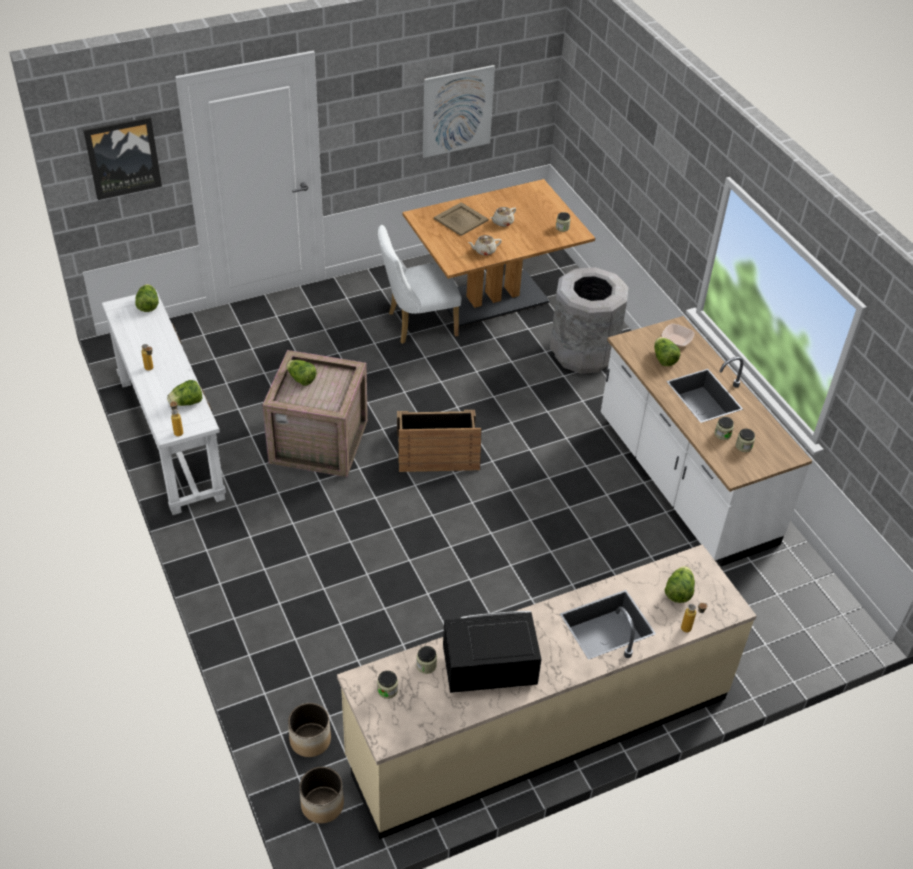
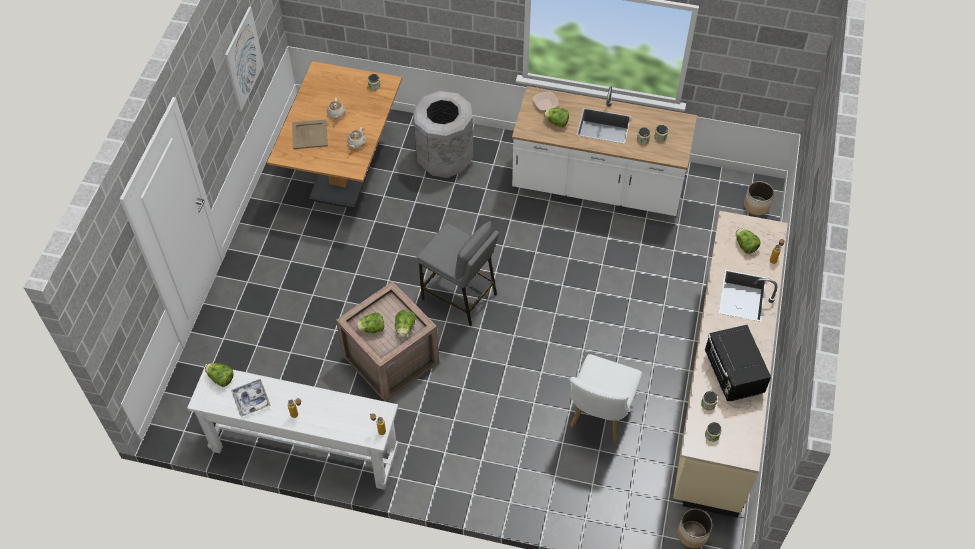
camera: 50 degrees left, 10 degrees up
picture [83,117,162,200] -> none
lettuce [167,380,202,406] -> lettuce moved to [395,310,416,338]
planter [288,703,331,757] -> planter moved to [744,181,774,215]
white chair [378,225,461,344] -> white chair moved to [570,354,642,441]
crate [397,410,481,472] -> grey stool [417,221,499,326]
black microwave [443,611,542,693] -> black microwave turned 45 degrees counterclockwise [705,325,771,401]
none -> tray [231,379,271,416]

